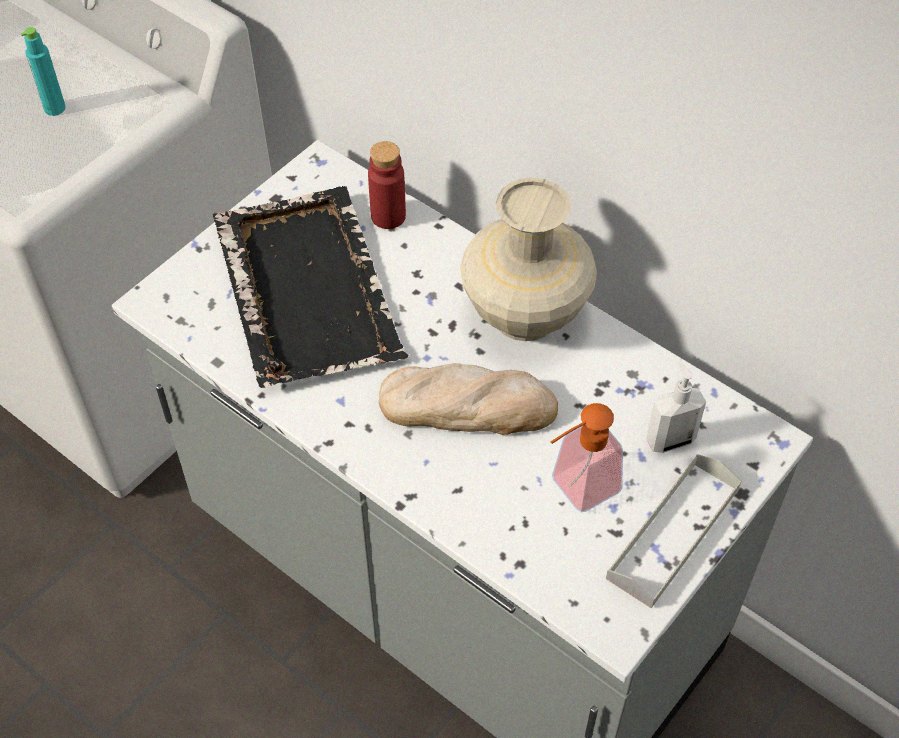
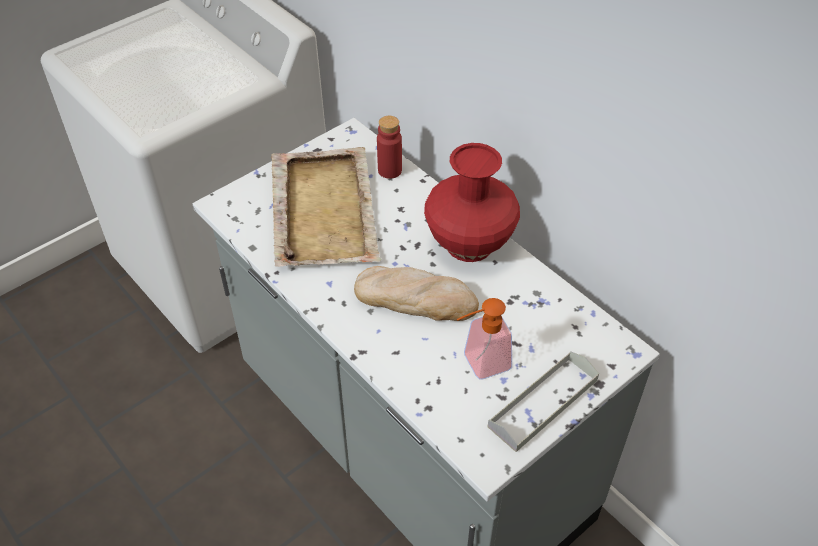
camera: 10 degrees right, 5 degrees down
turquoise bottle [20,27,66,116] -> none
black tray [213,186,408,388] -> beige tray [271,147,382,267]
beige vase [460,177,597,341] -> red vase [424,143,520,262]
soap dispenser [646,361,706,453] -> none

